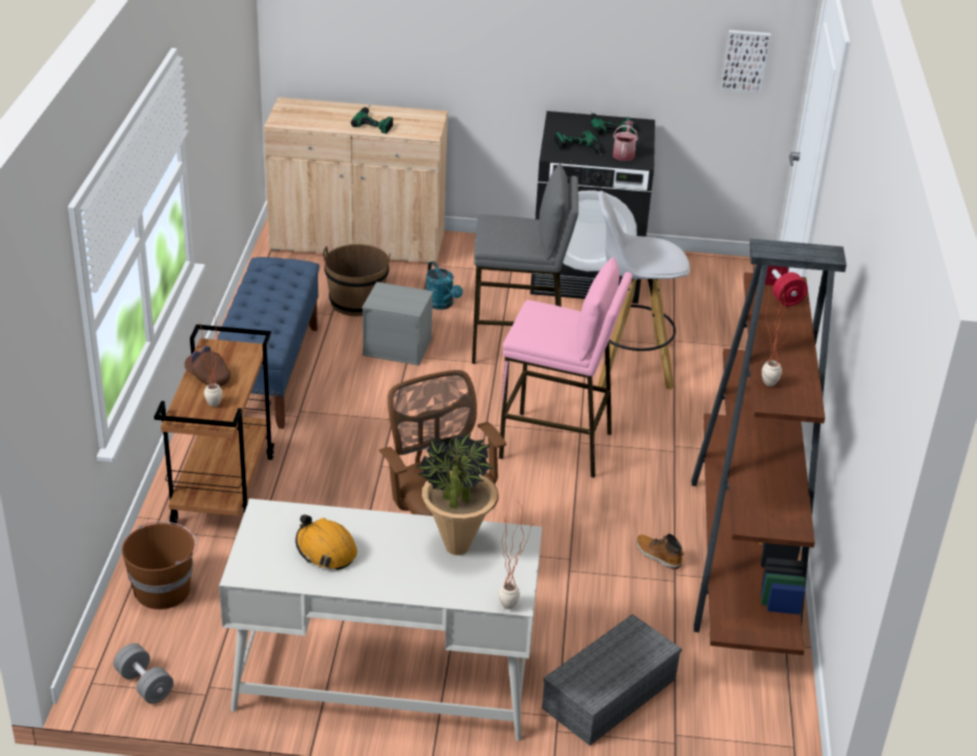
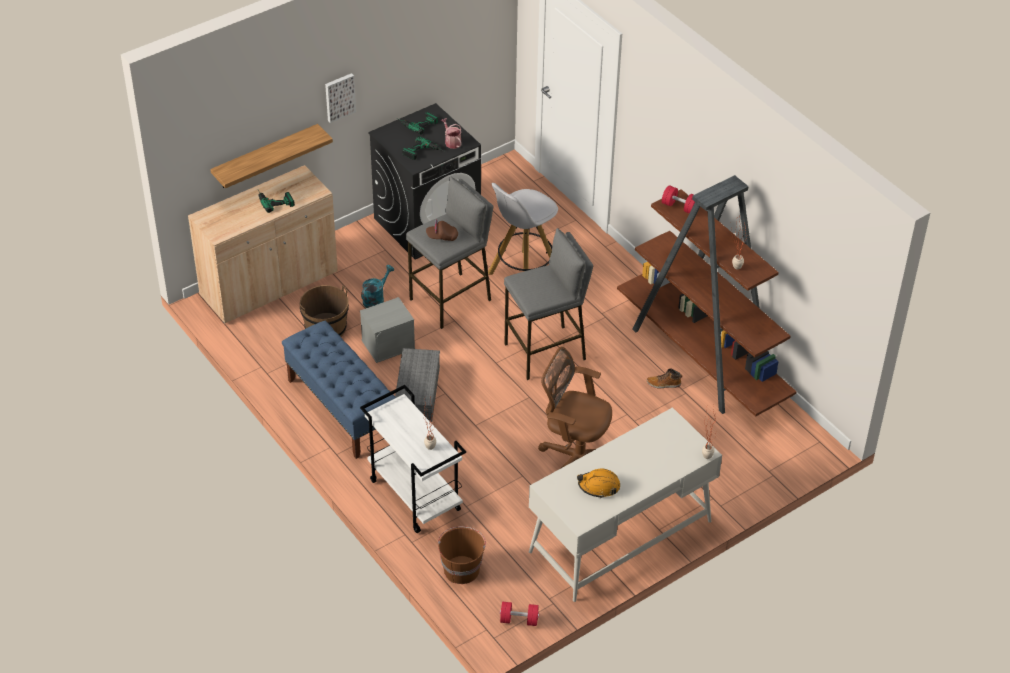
camera: 40 degrees left, 10 degrees up
grey dumbbell [114,643,174,704] -> red dumbbell [500,602,539,626]
brown cart [154,324,274,525] -> white cart [360,385,466,533]
brown cap [184,346,231,387] -> brown cap moved to [426,219,458,241]
potted plant [416,433,497,555] -> none
turquoise watering can [426,261,463,310] -> turquoise watering can turned 75 degrees counterclockwise [361,265,394,308]
pink stool [499,257,632,478] -> grey stool [504,228,593,380]
grey storage box [542,614,682,746] -> grey storage box moved to [395,348,440,422]
picture [721,30,771,93] -> picture moved to [325,73,356,123]
none -> shelf [210,124,333,188]

